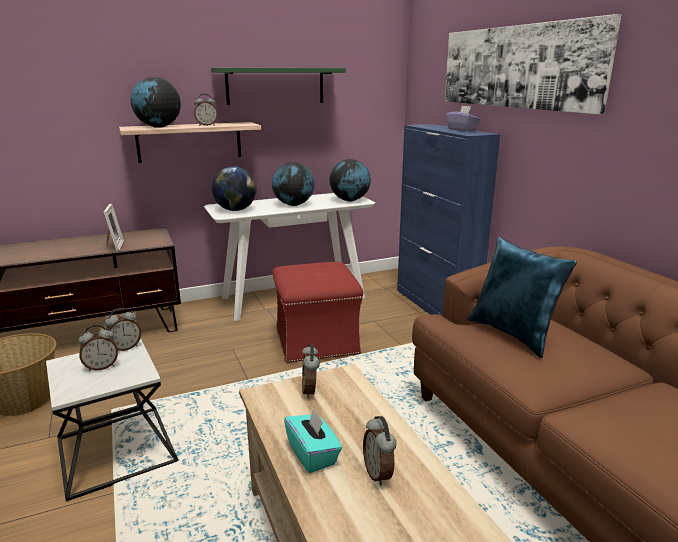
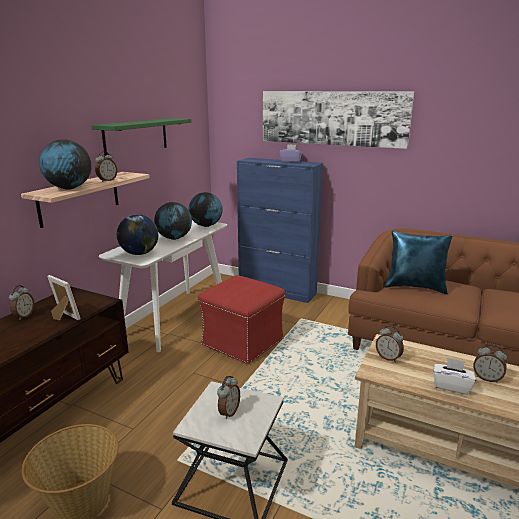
camera: 40 degrees left, 0 degrees up
alarm clock [105,308,141,351] -> alarm clock moved to [9,285,35,320]
turquoise tissue box [284,407,342,473] -> white tissue box [433,357,476,395]

